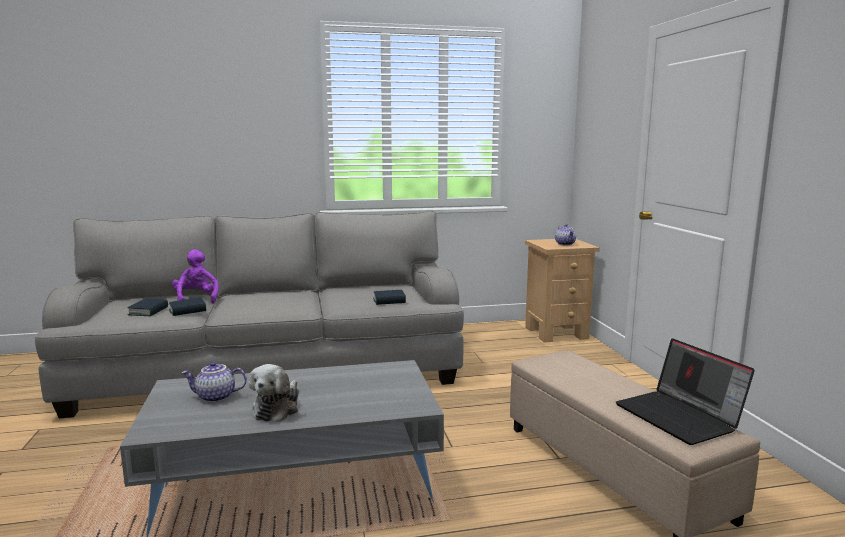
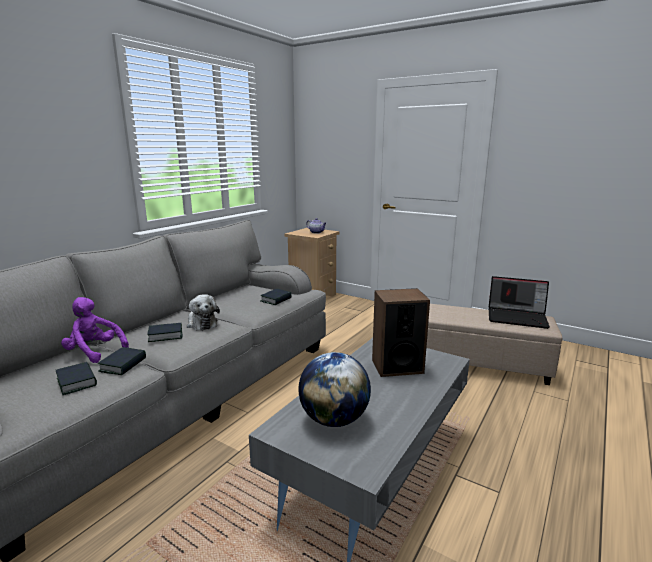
camera: 45 degrees left, 5 degrees up
teapot [182,362,247,402] -> globe [298,352,371,427]
plush toy [249,364,299,422] -> plush toy moved to [187,294,220,331]
none -> book [147,323,182,342]
none -> speaker [372,288,430,377]

